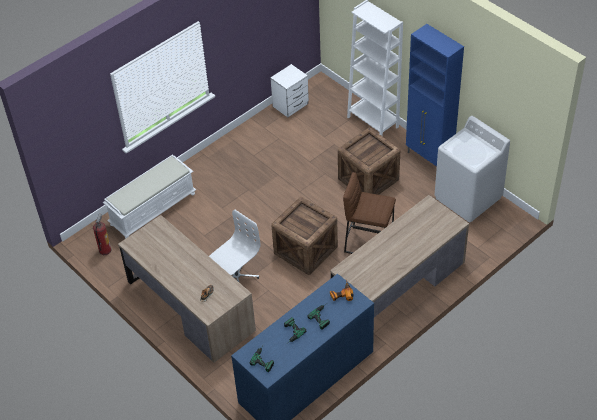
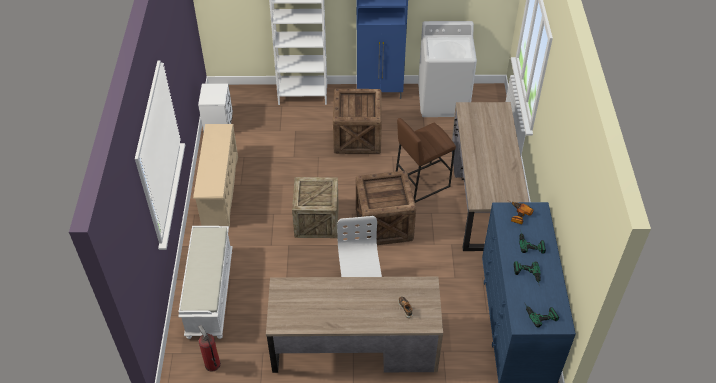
camera: 50 degrees left, 0 degrees up
none -> beige shoe rack [193,124,238,228]
none -> crate [292,177,339,238]

